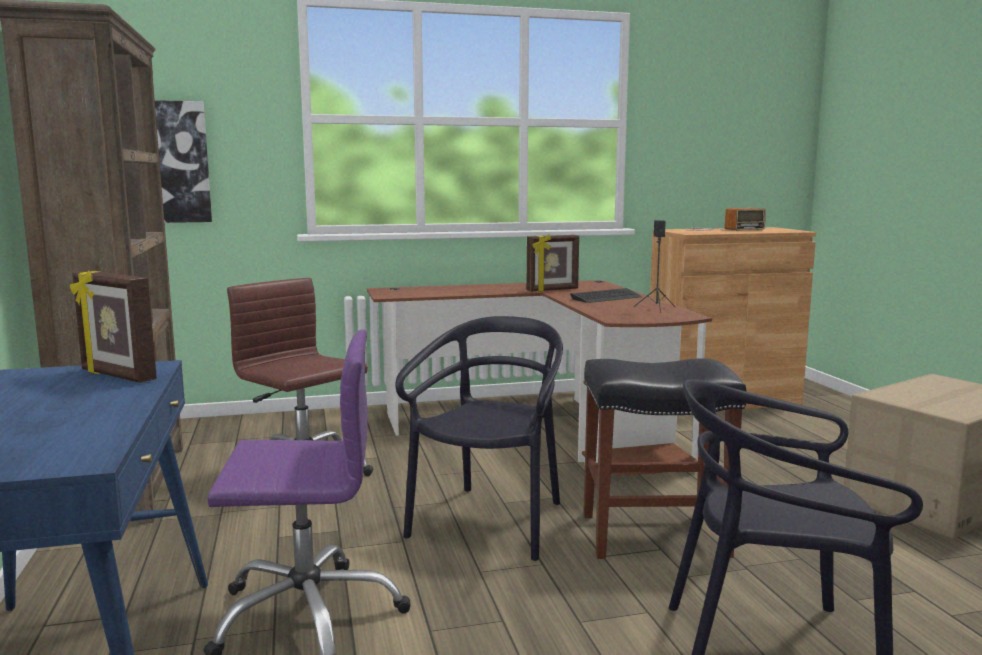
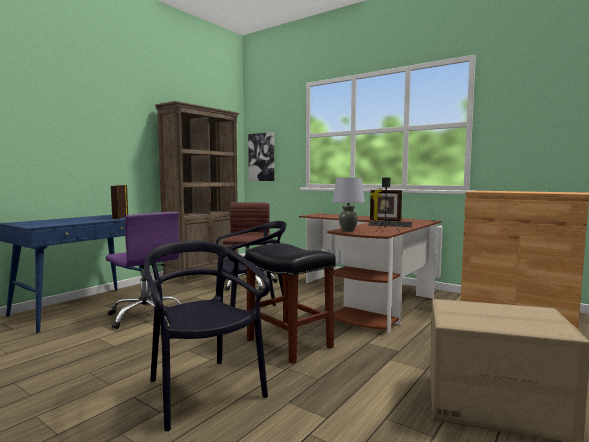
camera: 50 degrees right, 5 degrees down
radio [685,208,766,231] -> none
none -> grey table lamp [332,178,365,232]

